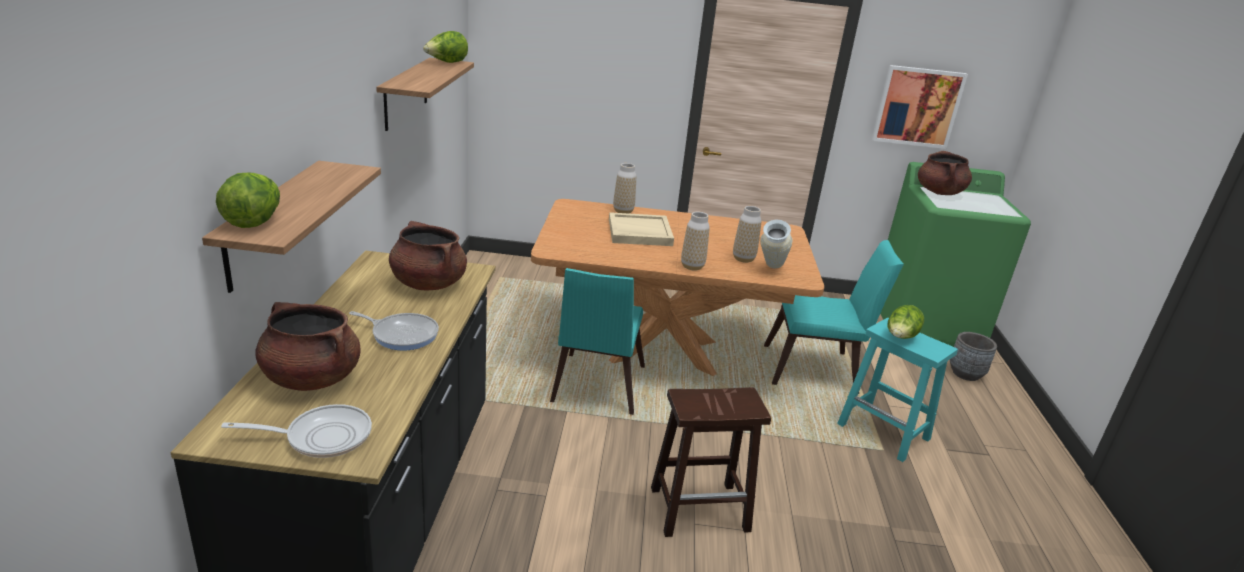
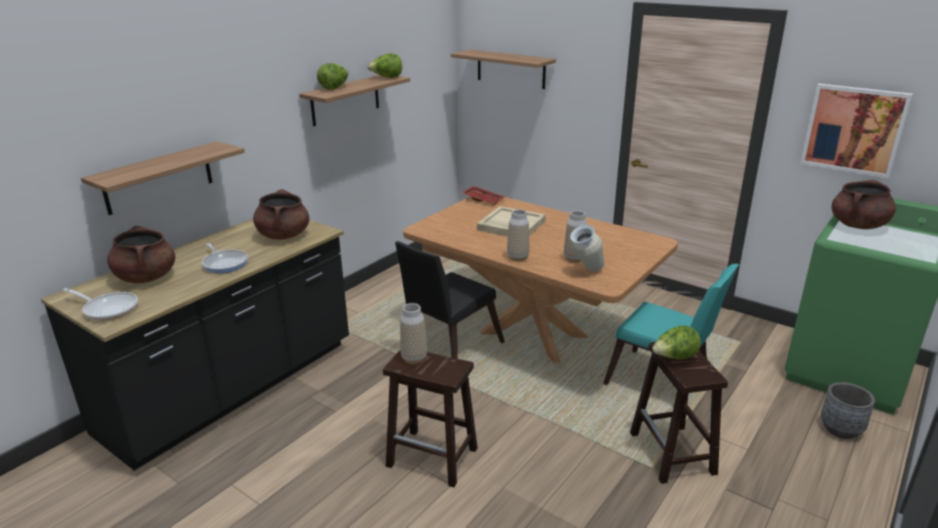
camera: 35 degrees right, 0 degrees up
lettuce [216,173,280,228] -> lettuce moved to [317,63,349,89]
turquoise chair [550,268,645,415] -> black chair [395,241,505,359]
vase [613,163,636,214] -> vase moved to [400,303,427,364]
turquoise stool [837,318,958,462] -> brown stool [630,342,728,484]
none -> shelf [451,50,556,89]
none -> red tray [462,186,504,205]

